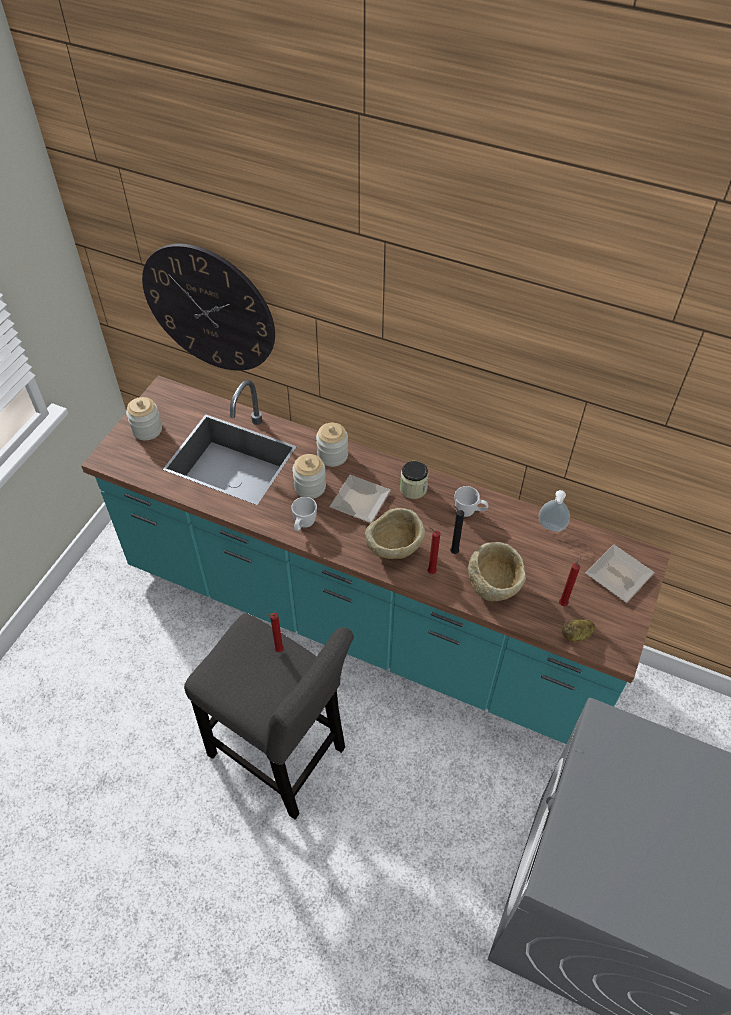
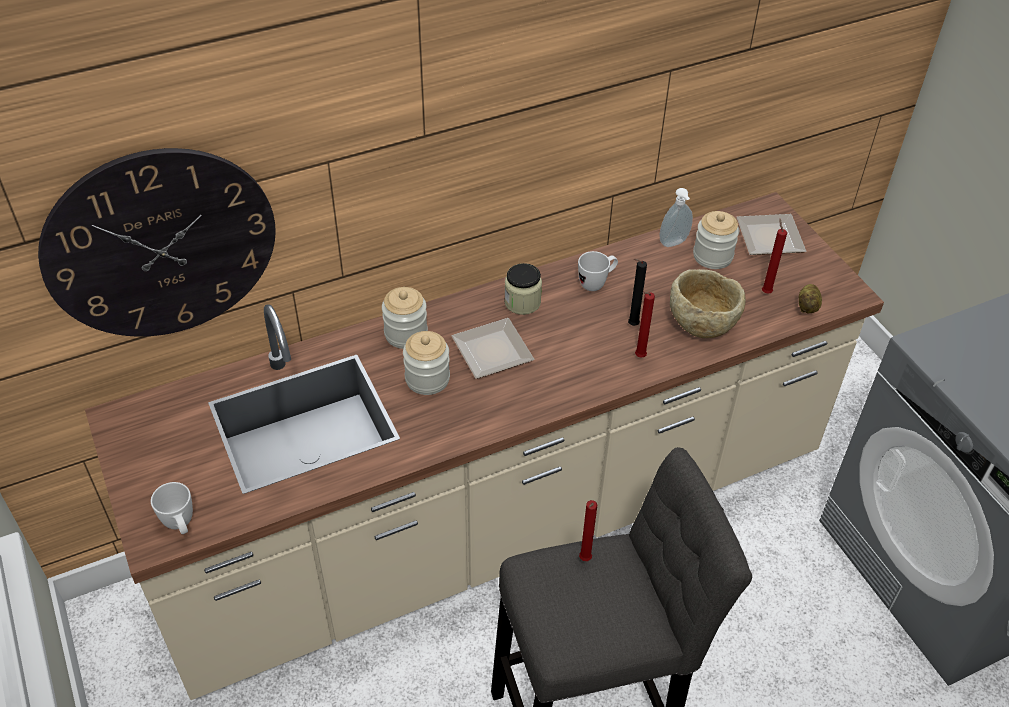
camera: 50 degrees left, 5 degrees down
turquoise counter [81,376,671,744] -> beige counter [85,192,884,700]
jar [126,397,162,440] -> jar moved to [693,211,739,269]
white mug [291,497,317,531] -> white mug moved to [151,482,193,534]
beige bowl [365,508,425,559] -> none

